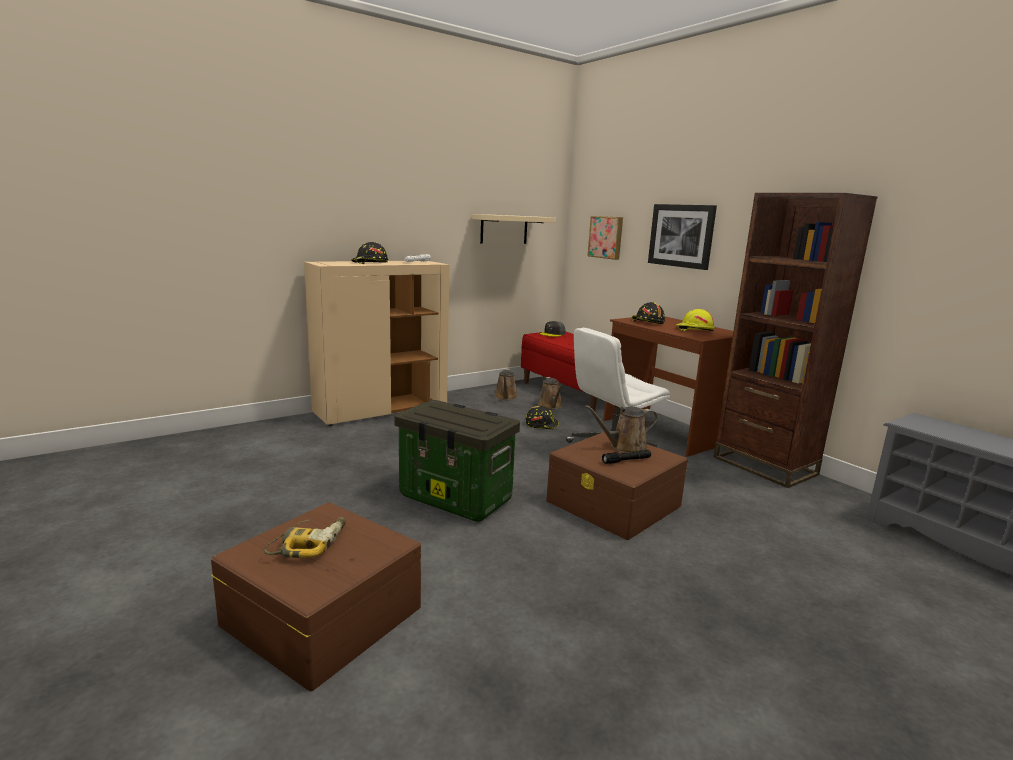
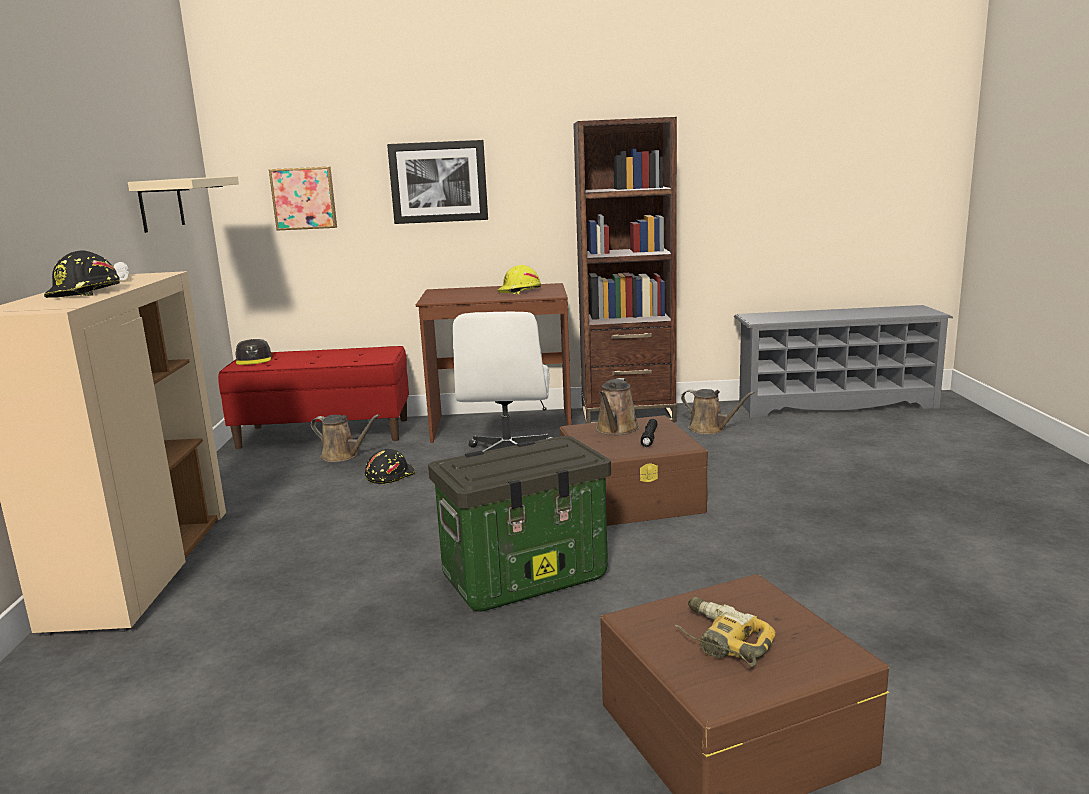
camera: 55 degrees left, 0 degrees up
brown watering can [494,369,518,400] -> brown watering can moved to [681,389,755,434]
black hard hat [632,302,665,324] -> none

